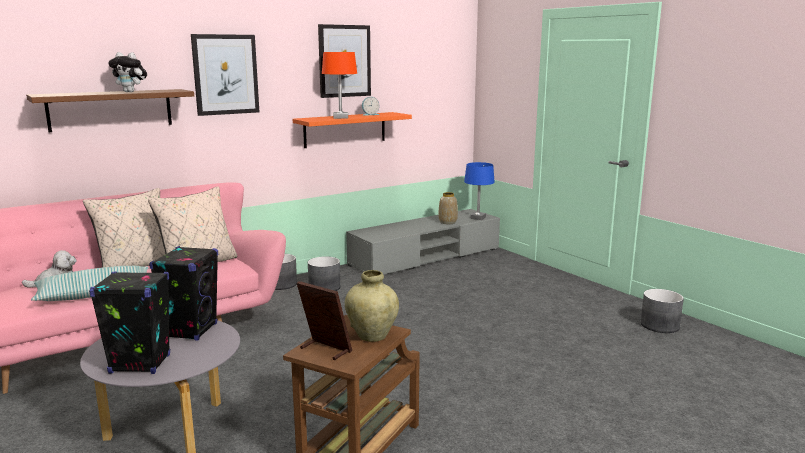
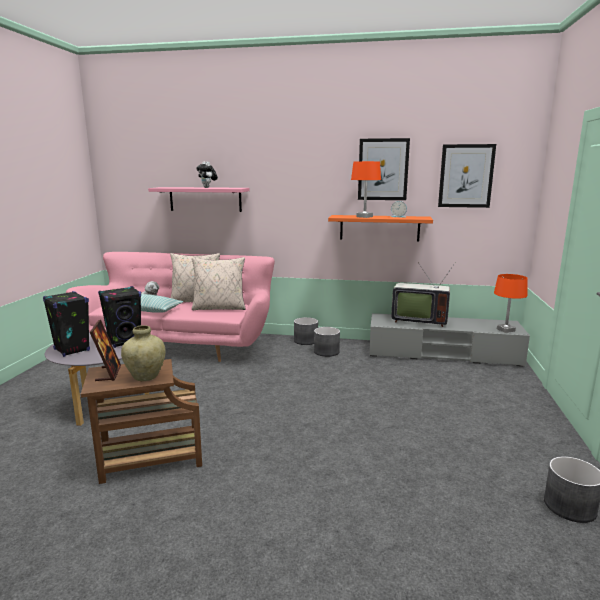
camera: 45 degrees right, 0 degrees up
brown shelf [26,89,194,132] -> pink shelf [148,187,250,212]
picture [191,34,259,116] -> picture moved to [438,144,496,208]
vase [439,192,458,224] -> none
blue table lamp [464,162,495,220] -> orange table lamp [494,274,528,333]
none -> television [391,262,456,327]

